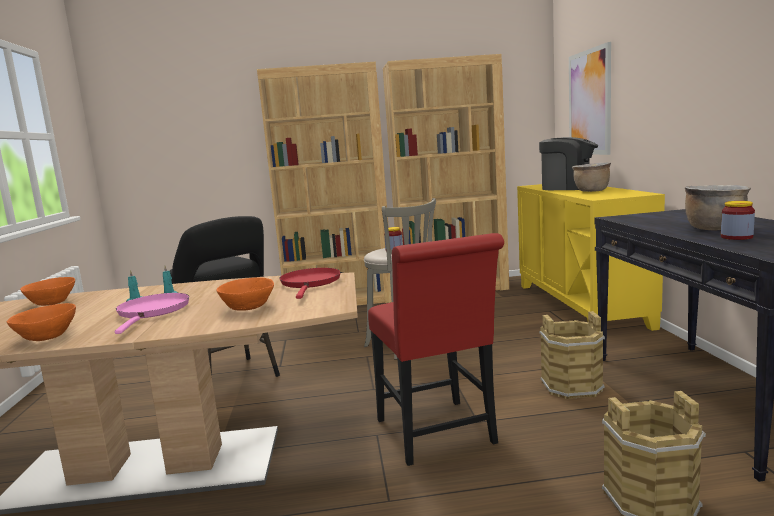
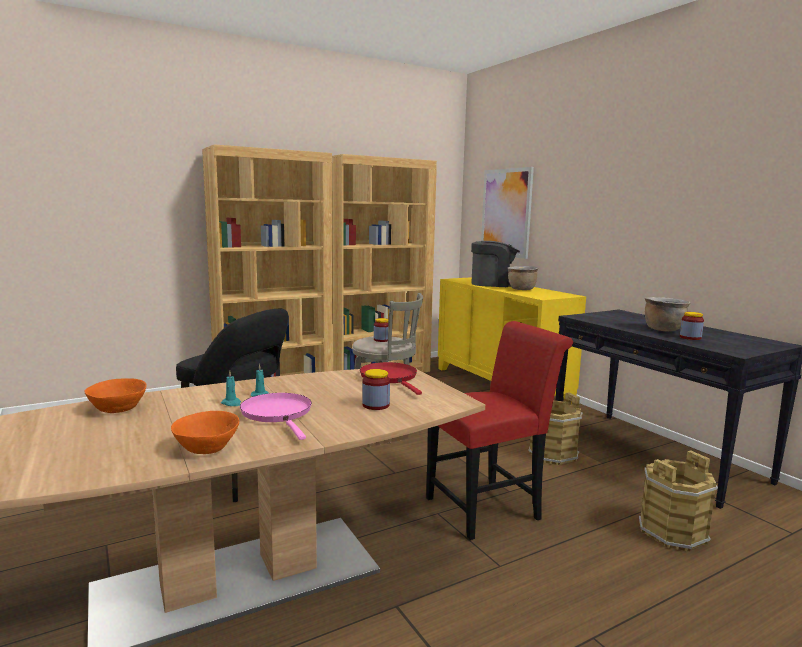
camera: 25 degrees left, 0 degrees up
orange bowl [216,277,274,311] -> jar [362,369,390,410]
red chair [368,233,504,466] -> red chair turned 75 degrees counterclockwise [426,321,573,540]

